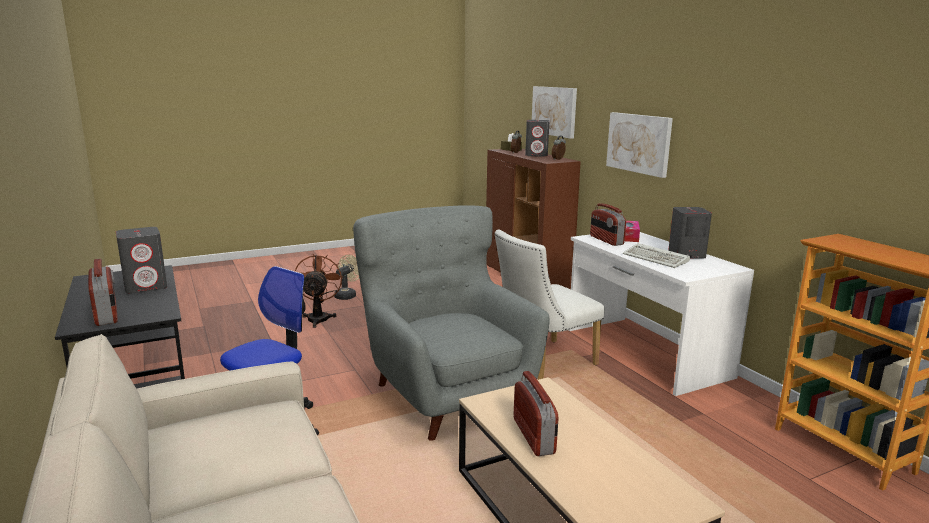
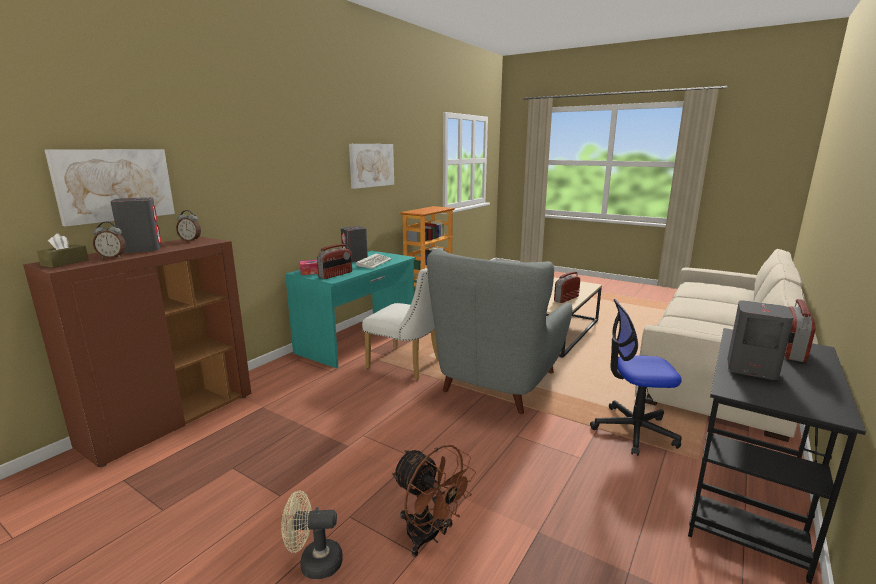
camera: 120 degrees left, 0 degrees up
brown fan [295,254,343,328] -> brown fan turned 105 degrees counterclockwise [392,444,476,557]
white desk [569,232,754,396] -> turquoise desk [285,251,416,368]
picture [606,112,673,178] -> picture moved to [349,144,394,189]

